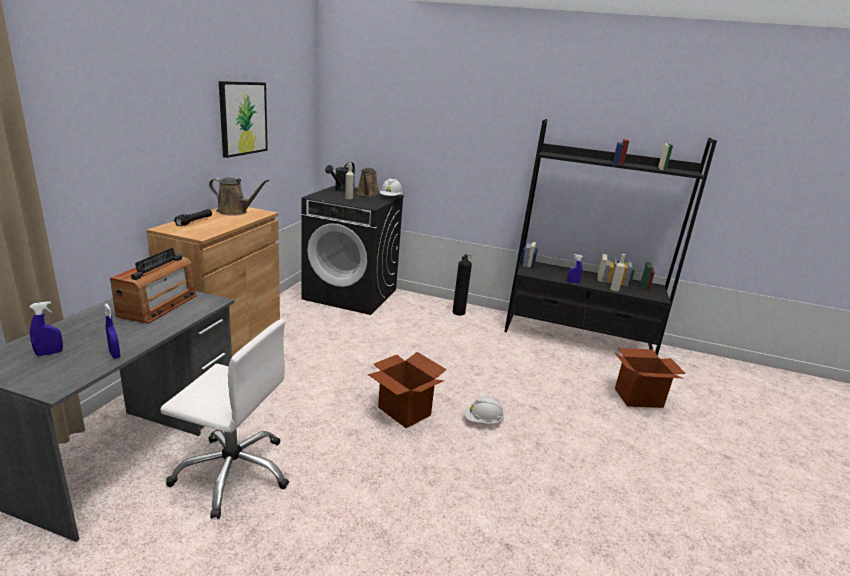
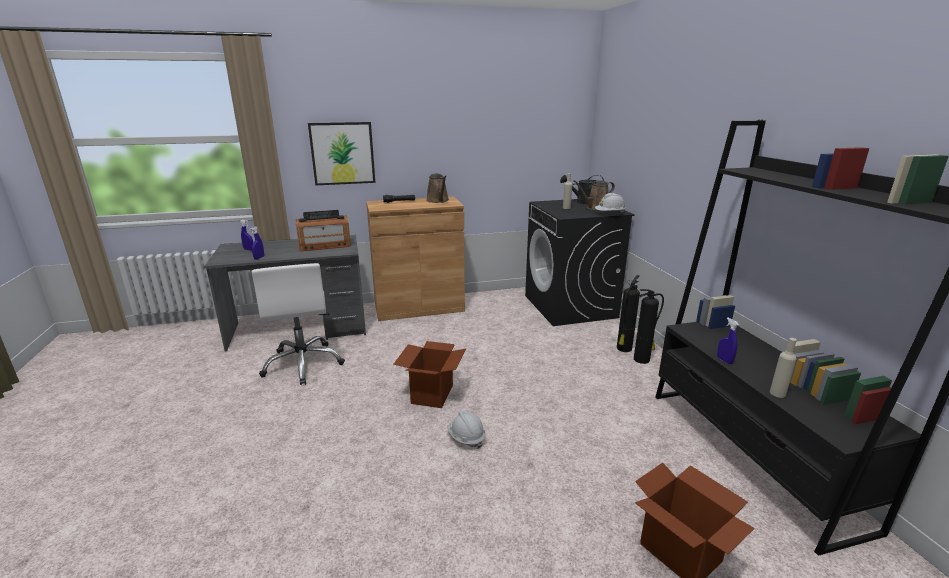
camera: 60 degrees right, 0 degrees up
picture [219,81,268,158] -> picture moved to [308,122,375,185]
none -> fire extinguisher [617,275,640,352]

